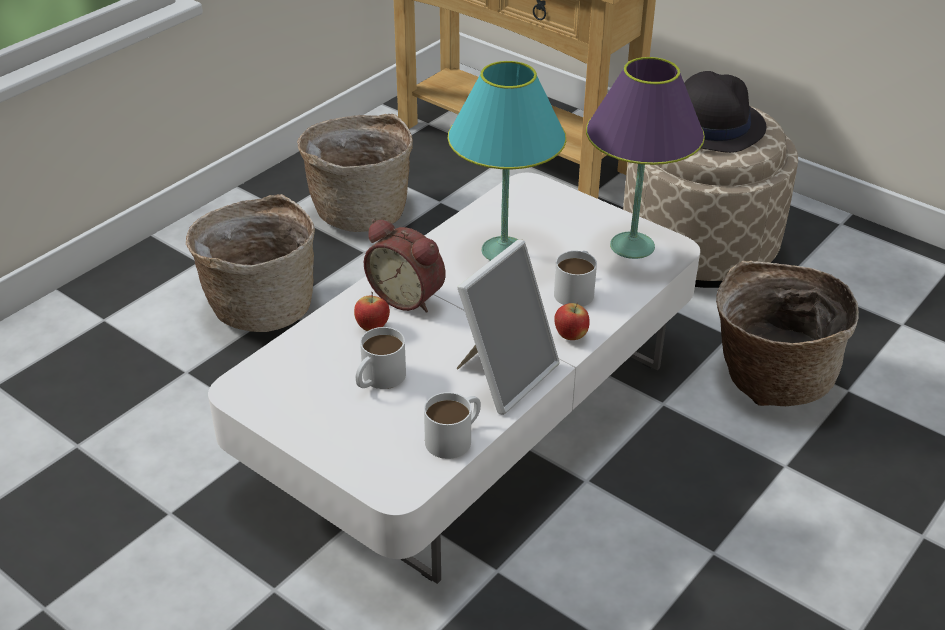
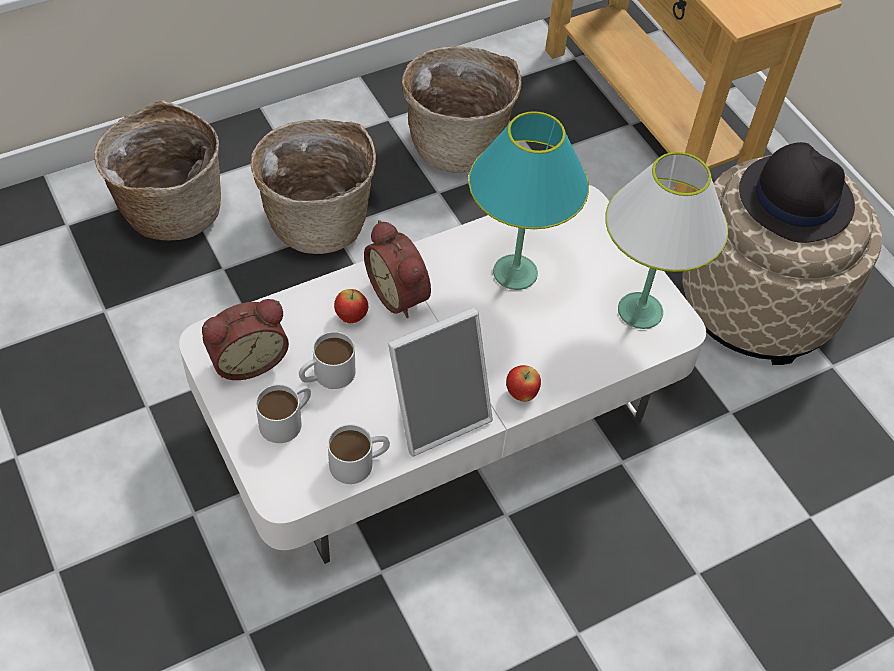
camera: 20 degrees right, 15 degrees up
white mug [554,251,597,307] -> white mug moved to [256,384,311,443]
purple table lamp [586,57,705,259] -> white table lamp [605,152,728,329]
basket [716,261,859,406] -> basket moved to [94,100,221,240]
none -> alarm clock [202,299,289,380]

